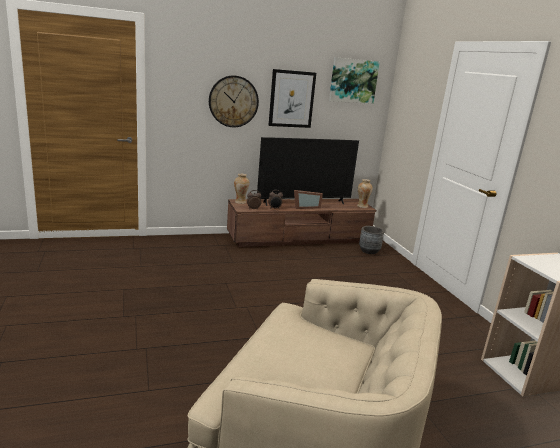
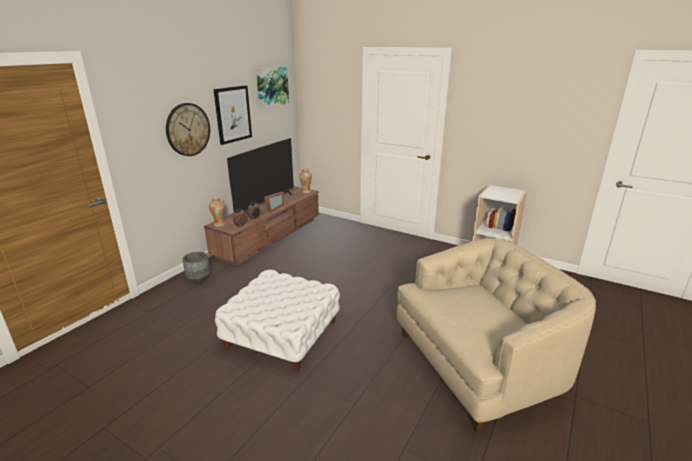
camera: 40 degrees left, 5 degrees up
grey planter [359,226,384,254] -> grey planter moved to [182,252,210,283]
none -> white ottoman [215,270,340,372]

